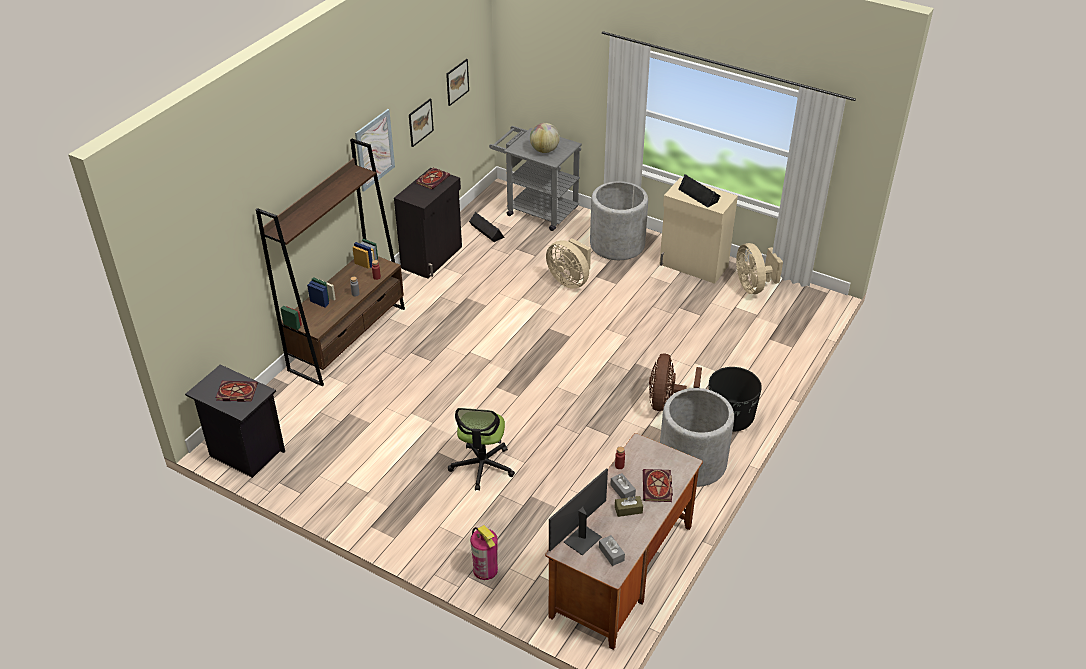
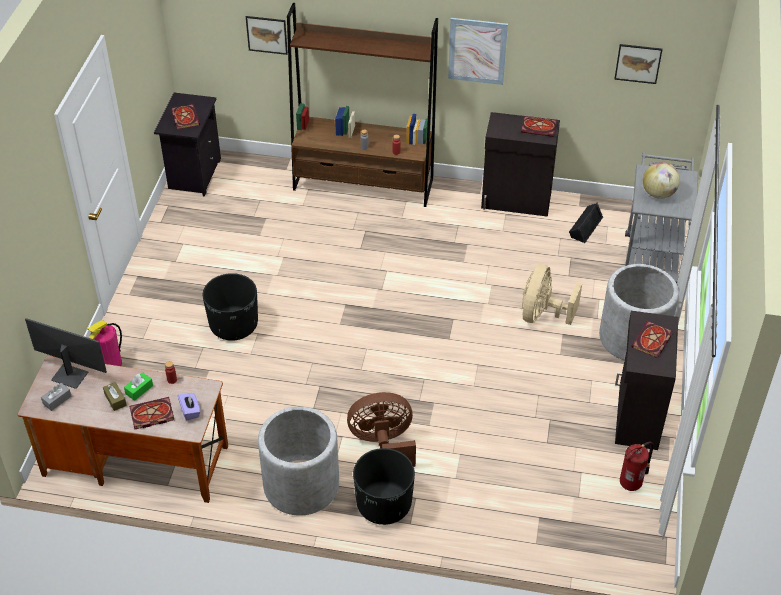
camera: 70 degrees right, 5 degrees up
picture [409,99,434,147] -> picture moved to [246,16,288,55]
office chair [448,408,515,491] -> black planter [203,273,258,341]
grey tissue box [610,473,636,499] -> green tissue box [124,372,153,401]
beige cabinet [659,178,738,284] -> black cabinet [615,311,678,450]
black speaker [678,174,720,208] -> book [631,321,672,358]
beige fan [736,243,783,294] -> fire extinguisher [620,442,654,491]
none -> purple tissue box [178,393,201,420]

